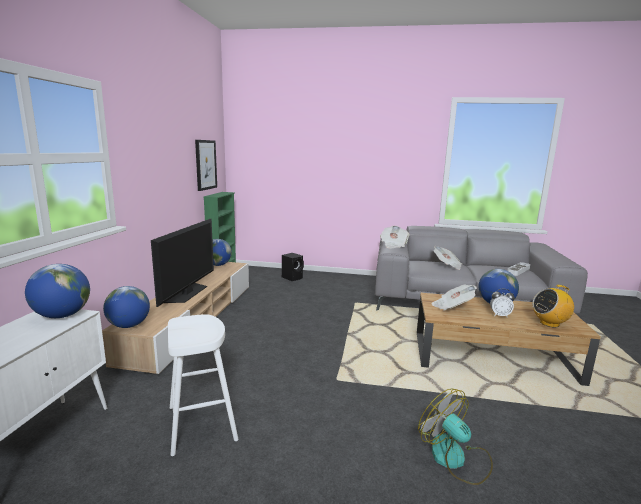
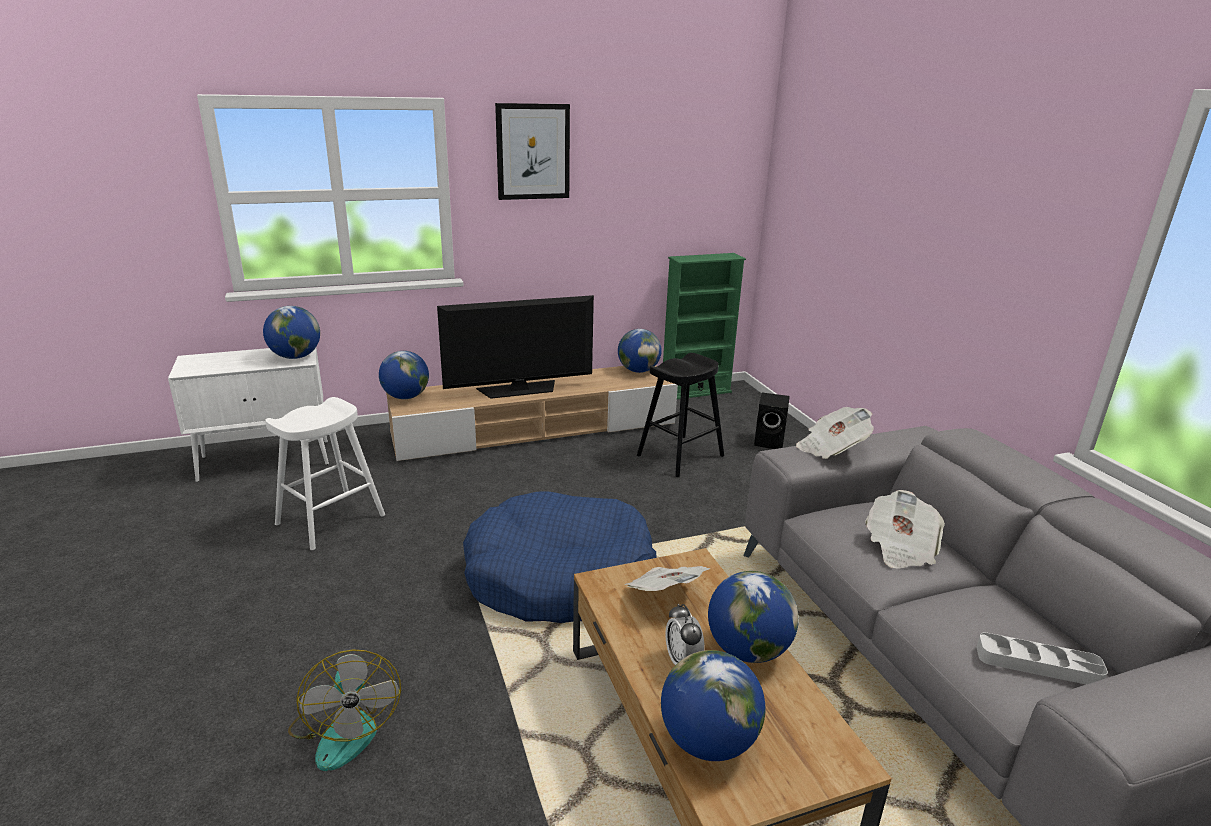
camera: 60 degrees right, 10 degrees up
picture [195,140,217,191] -> picture moved to [495,103,570,200]
fan [418,388,493,485] -> fan turned 135 degrees clockwise [288,649,401,771]
radio [532,285,574,328] -> globe [661,650,765,761]
none -> blue dog bed [463,491,657,623]
none -> black stool [637,353,724,477]

